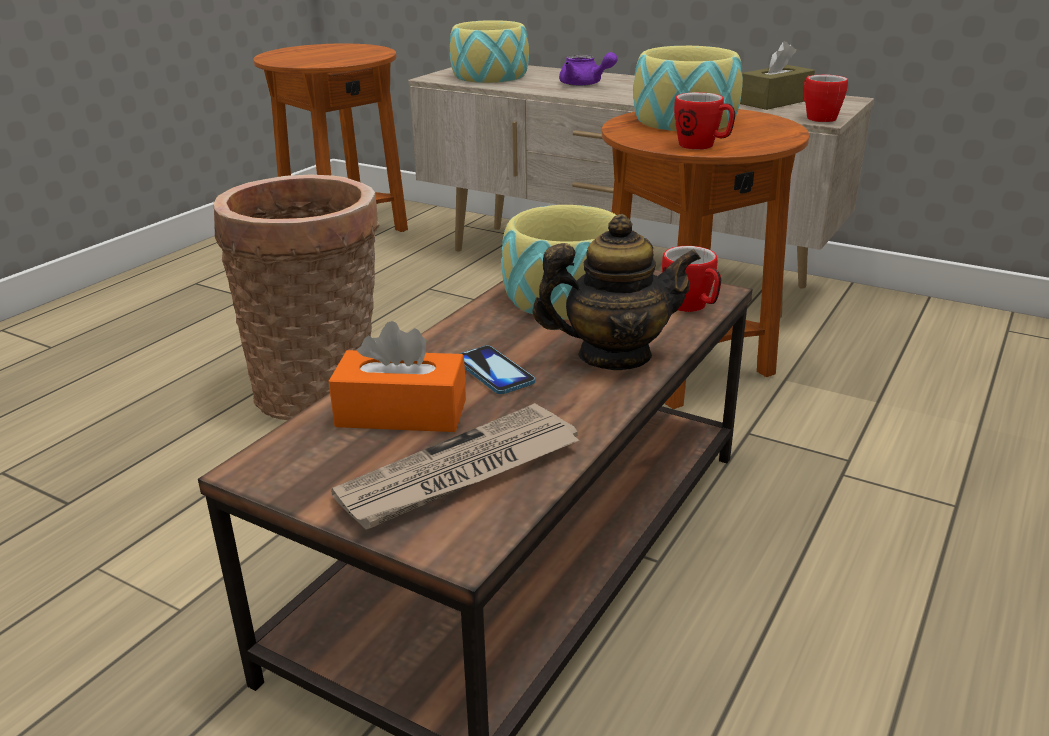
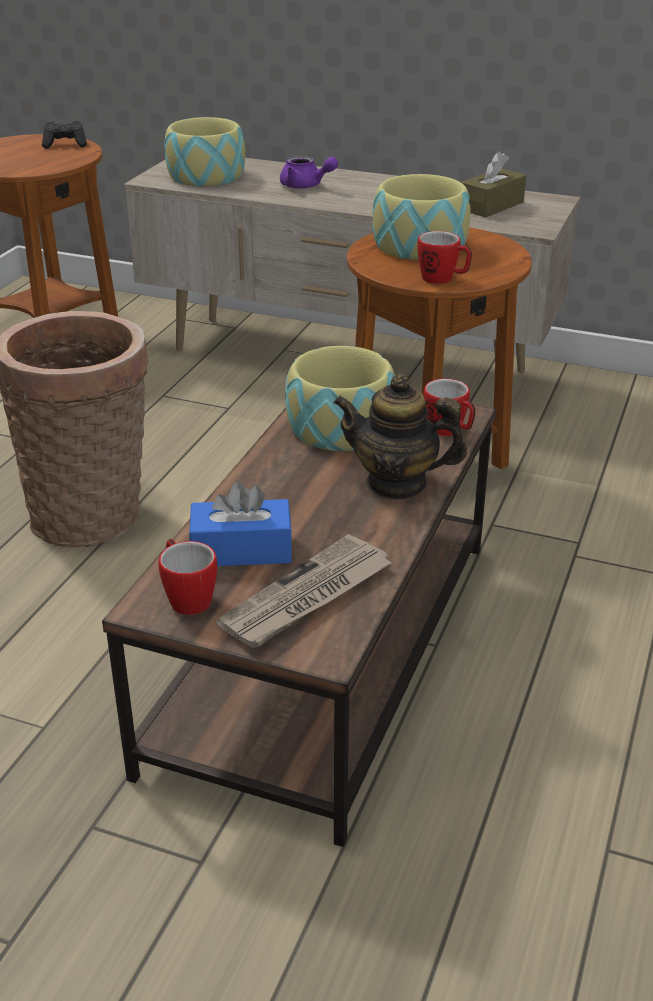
camera: 10 degrees left, 5 degrees up
orange tissue box [329,321,466,432] -> blue tissue box [189,481,292,566]
phone [459,346,535,394] -> none
teapot [533,214,701,370] -> teapot turned 150 degrees counterclockwise [333,374,467,500]
mug [803,75,848,122] -> mug moved to [159,539,217,615]
none -> black game controller [42,121,87,149]

